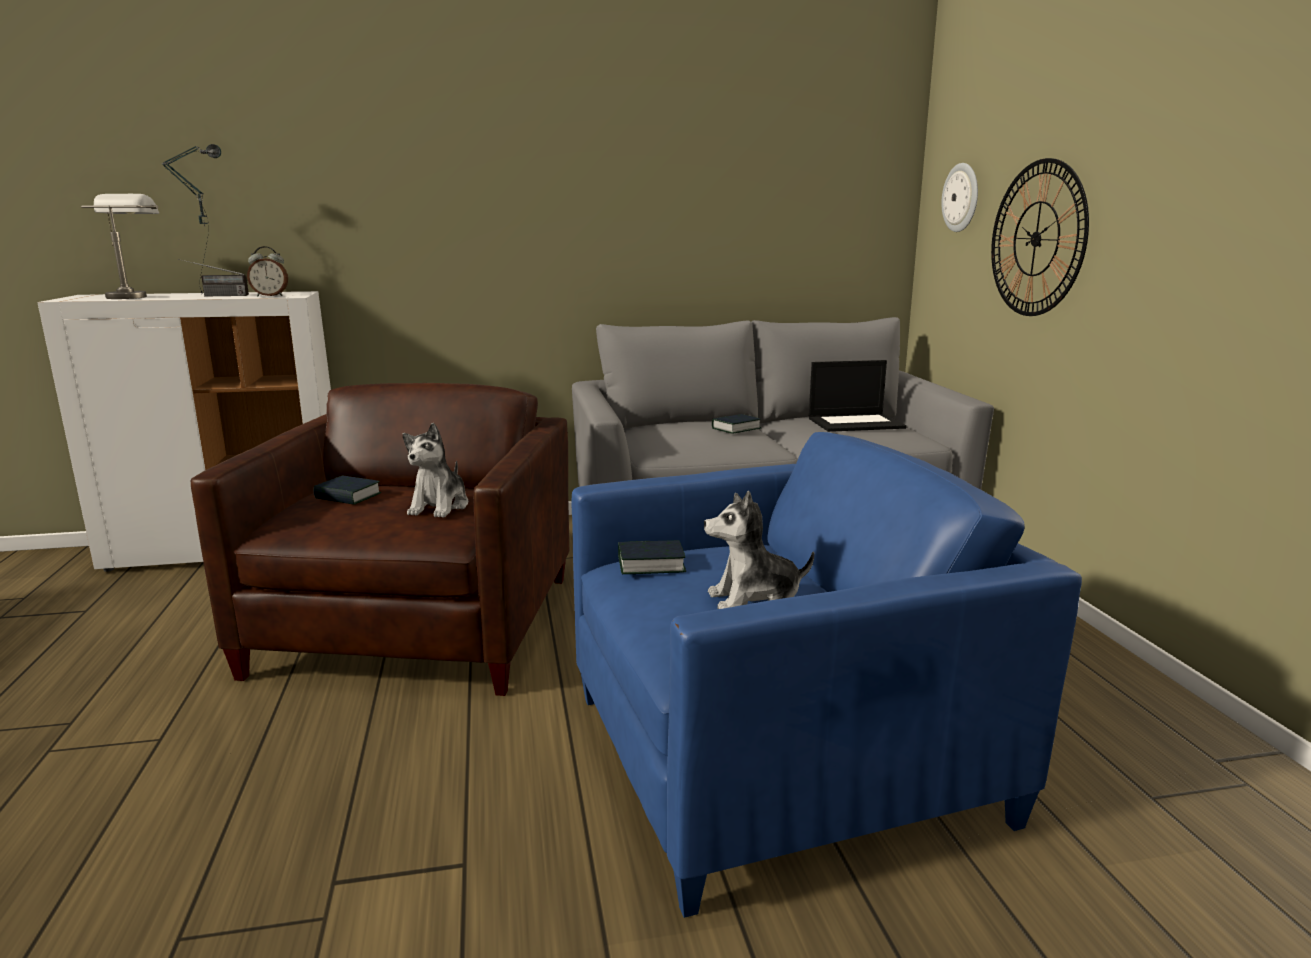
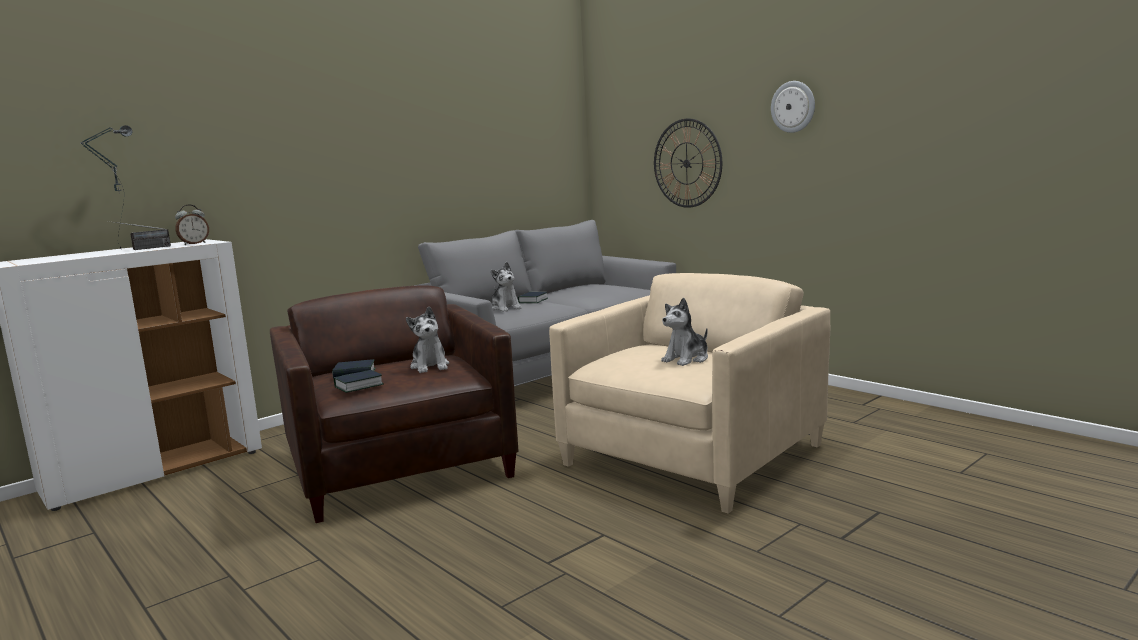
camera: 30 degrees left, 5 degrees down
grey table lamp [81,194,159,299] -> none
blue armchair [572,432,1082,918] -> beige armchair [549,273,830,514]
book [618,540,686,574] -> book moved to [334,370,384,393]
laptop [809,360,906,432] -> none
wall clock [941,163,978,232] -> wall clock moved to [771,81,815,133]
none -> plush toy [491,262,522,312]

